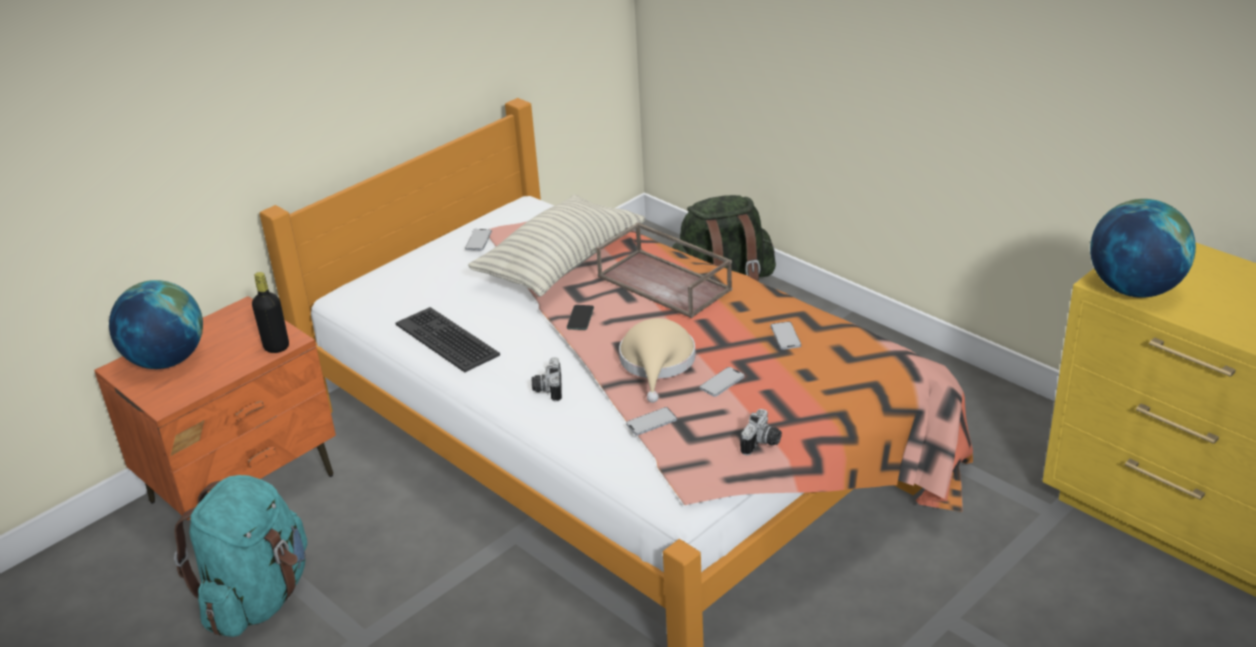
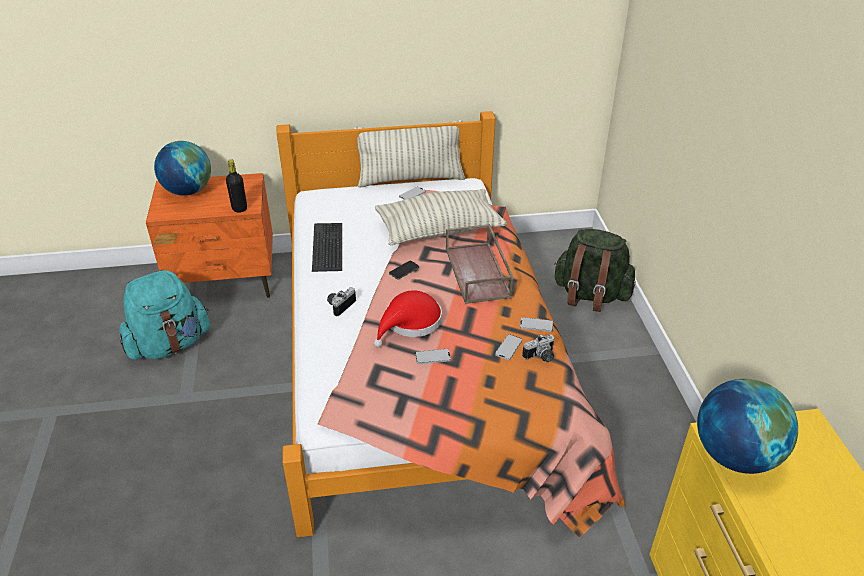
camera: 35 degrees right, 5 degrees up
beige hat [619,318,696,403] -> red hat [374,290,442,347]
phone [626,407,677,435] -> phone moved to [520,317,553,332]
camera [740,409,782,456] -> camera moved to [522,334,555,362]
none -> pillow [354,120,465,187]

